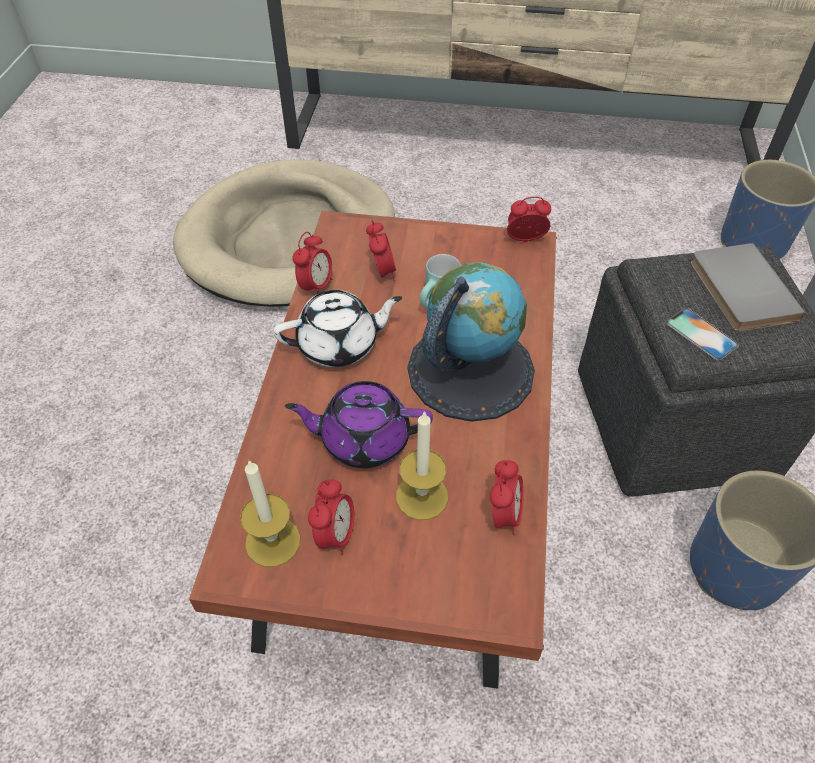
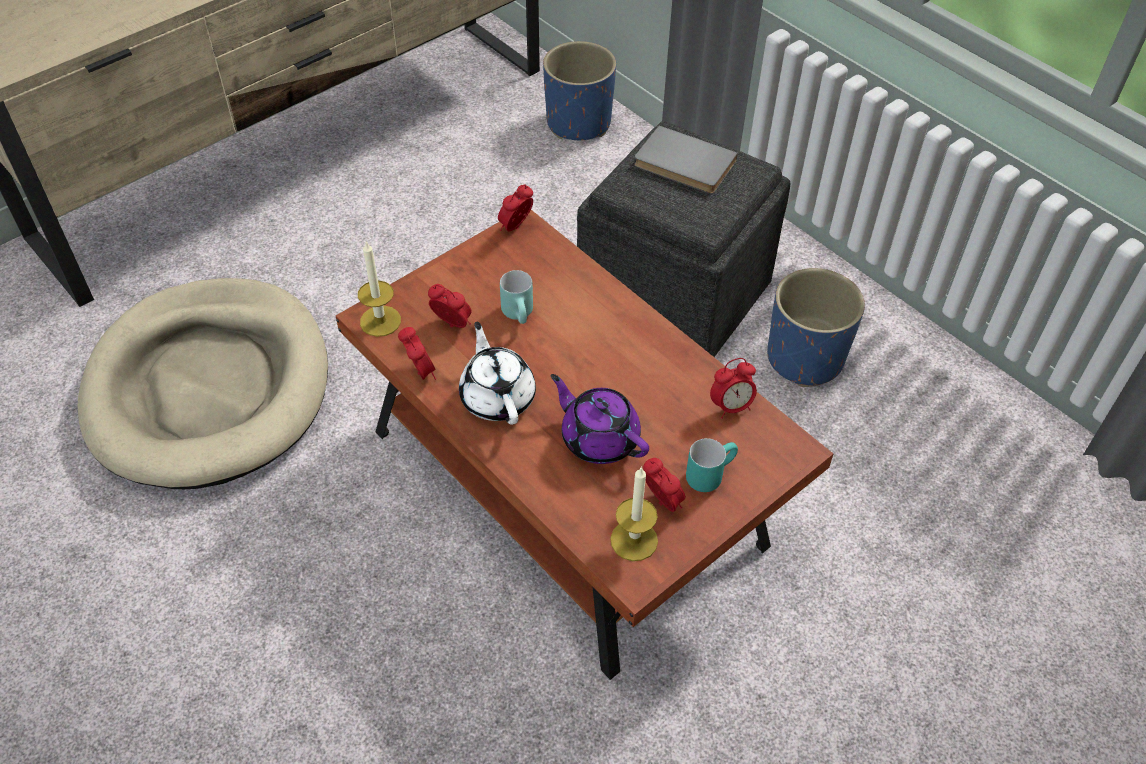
camera: 50 degrees left, 0 degrees up
white teapot [273,290,402,367] -> white teapot turned 45 degrees counterclockwise [459,322,536,425]
purple teapot [285,381,433,468] -> purple teapot turned 90 degrees clockwise [551,374,649,464]
candle [396,411,448,520] -> candle moved to [358,241,401,337]
globe [407,262,535,422] -> none
alarm clock [490,460,524,535] -> alarm clock turned 105 degrees clockwise [710,358,757,419]
phone [666,308,739,361] -> none
none -> turquoise mug [686,438,738,492]

